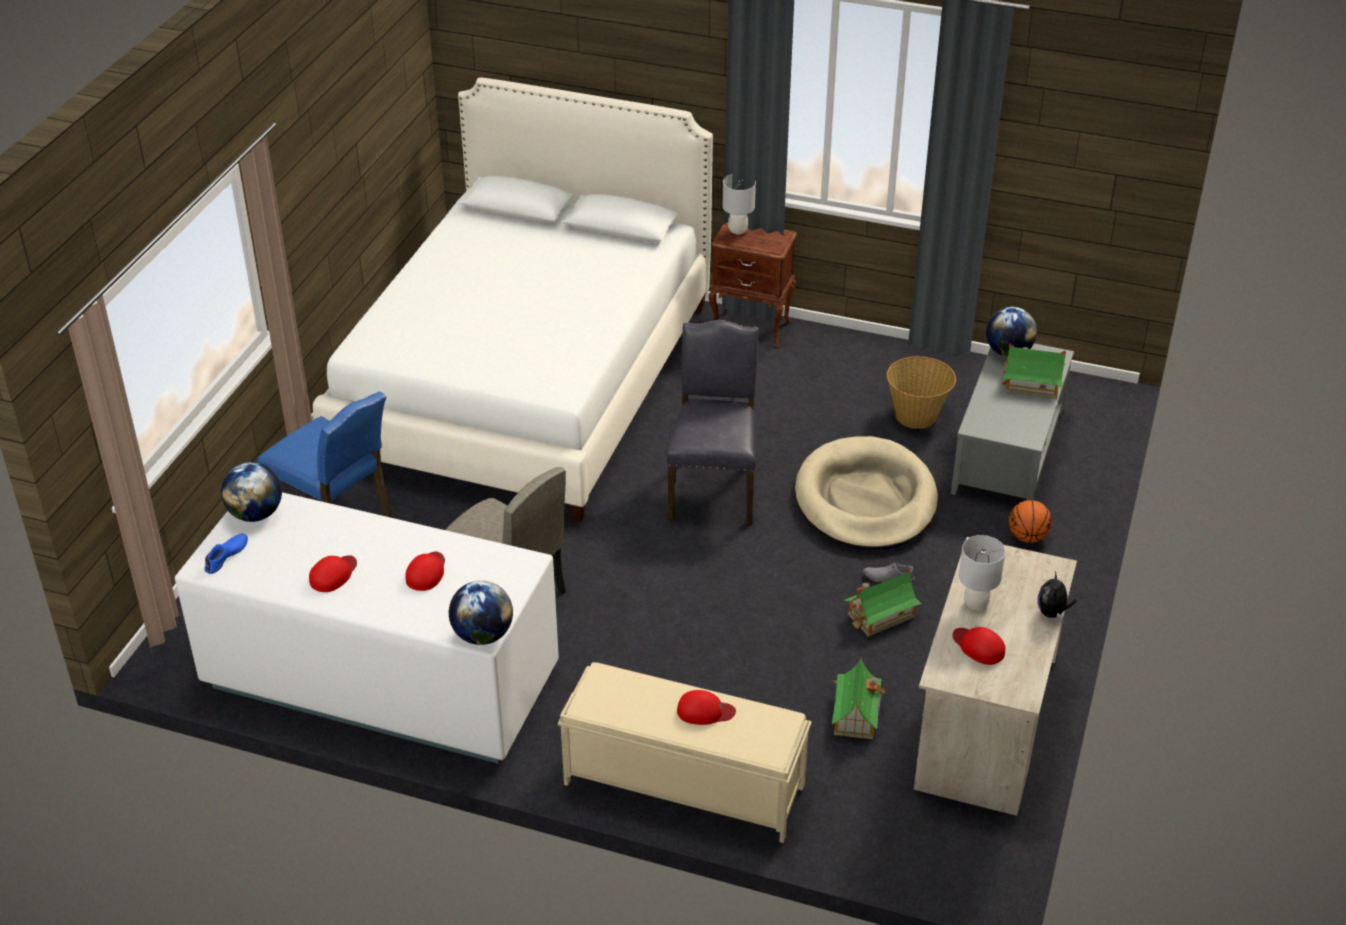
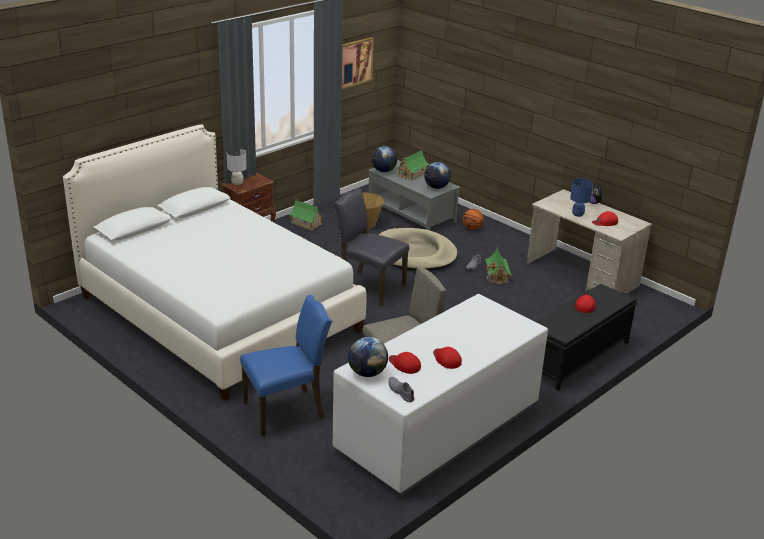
camera: 65 degrees left, 10 degrees down
blue shoe [204,534,248,574] -> grey shoe [388,377,414,402]
red cap [405,551,445,591] -> red cap moved to [389,352,421,374]
globe [449,581,513,645] -> globe moved to [424,162,451,189]
beige bench [558,662,812,843] -> black bench [537,284,638,391]
toy house [832,655,885,739] -> toy house moved to [289,198,325,231]
grey table lamp [959,535,1005,610] -> blue table lamp [570,179,593,217]
none -> picture [342,37,374,89]

